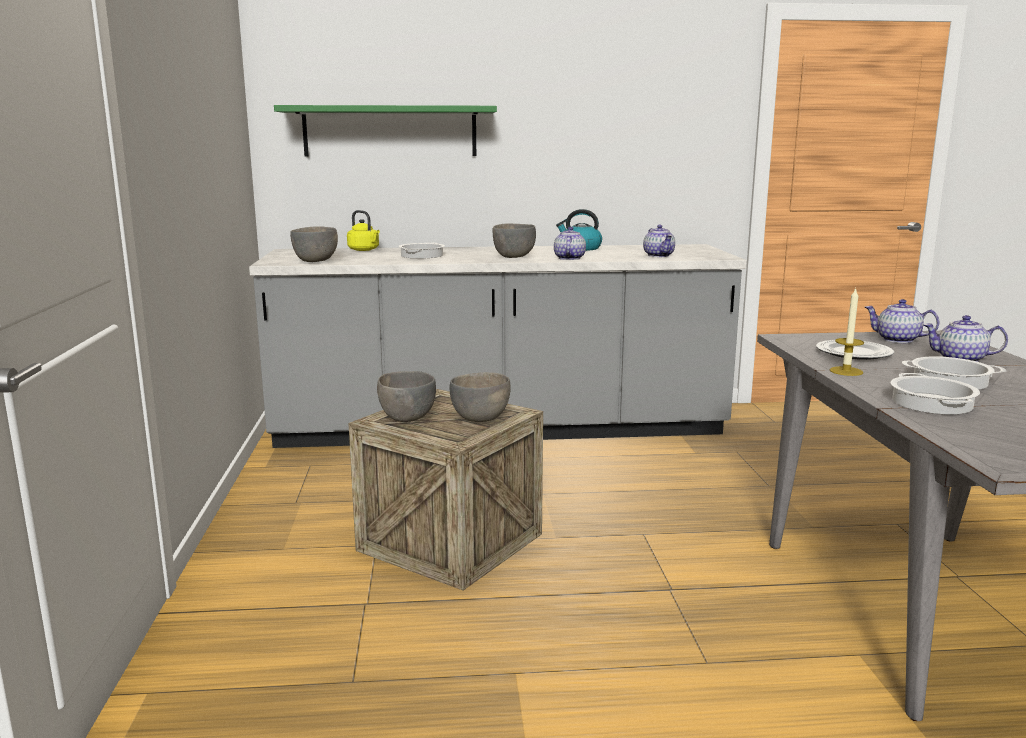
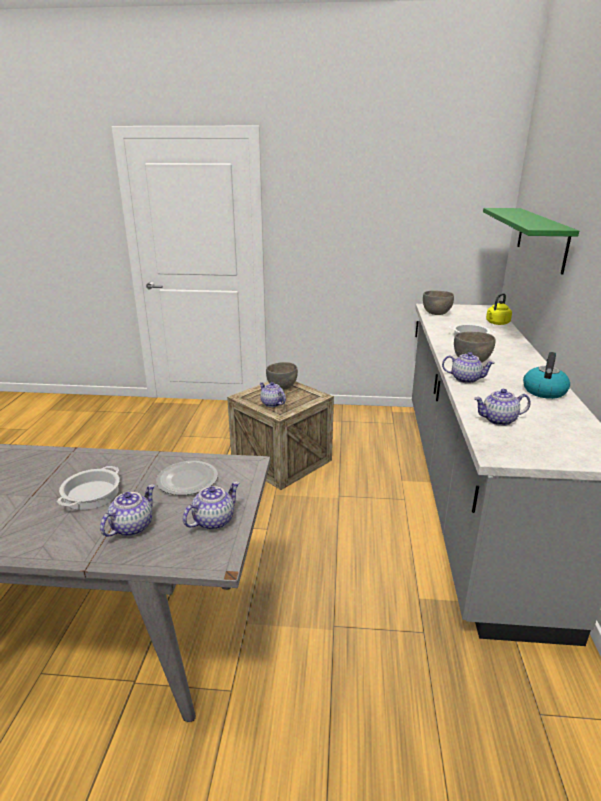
camera: 100 degrees right, 10 degrees up
grey bowl [450,372,511,422] -> teapot [260,382,286,407]
candle [830,288,864,376] -> none
cooking pot [891,373,980,414] -> none

